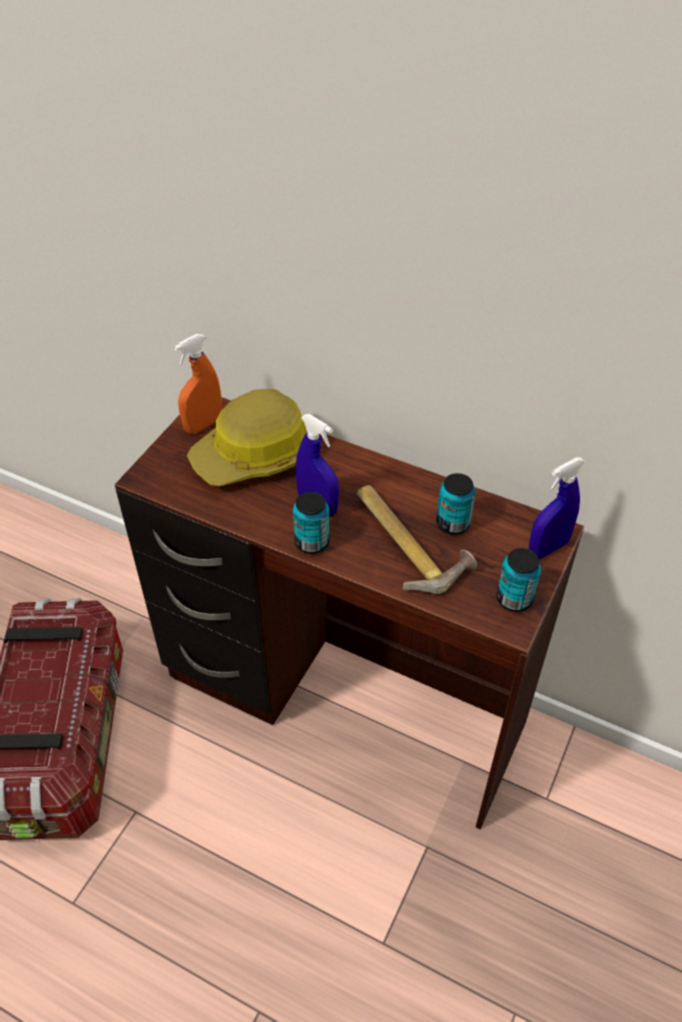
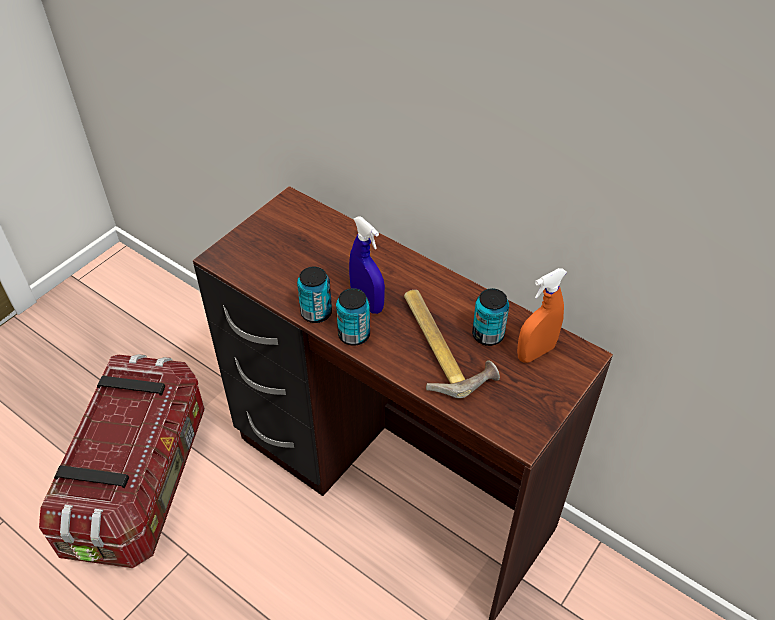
camera: 10 degrees right, 0 degrees up
orange spray bottle [174,334,222,434] -> orange spray bottle moved to [517,268,567,363]
hard hat [187,389,307,486] -> none
can [497,548,541,612] -> can moved to [297,267,332,323]
blue spray bottle [529,457,585,559] -> none

